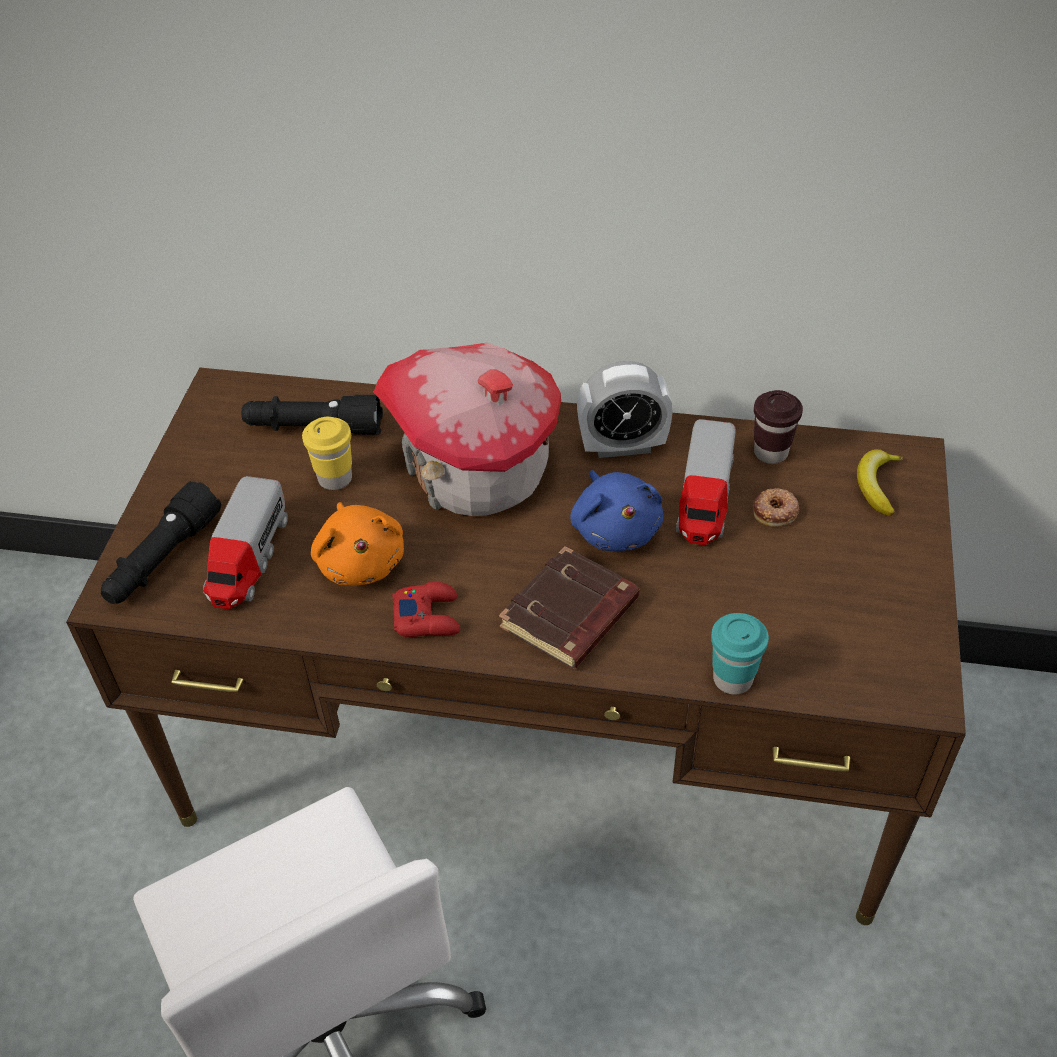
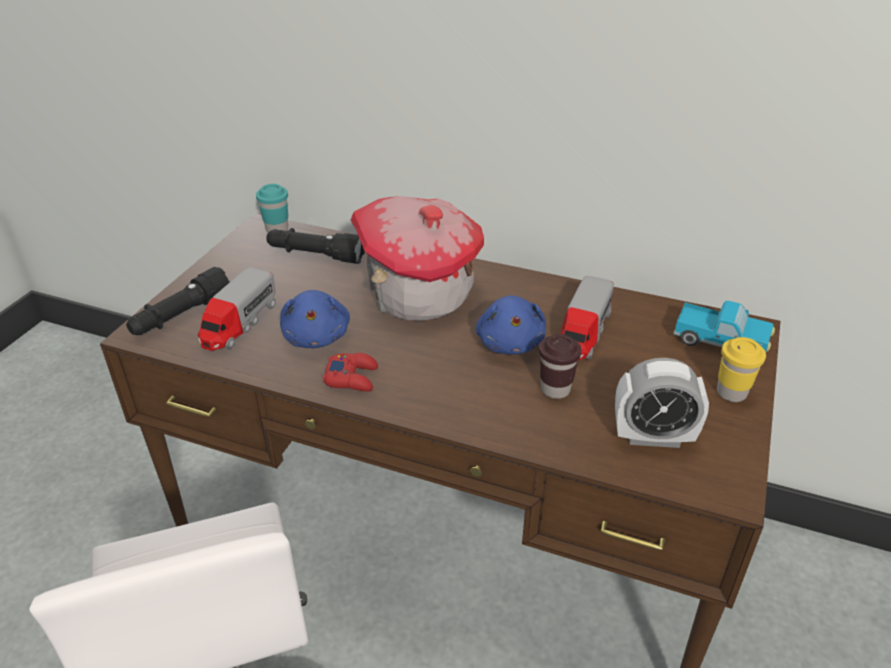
camera: 10 degrees right, 10 degrees down
yellow cup [302,417,352,490] -> yellow cup moved to [717,337,766,402]
orange plush toy [311,502,404,586] -> blue plush toy [280,290,350,348]
brown book [499,546,639,669] -> none
alarm clock [577,361,673,458] -> alarm clock moved to [615,358,709,448]
turquoise cup [711,613,769,695] -> turquoise cup moved to [256,184,288,233]
donut [753,488,799,526] -> none
brown cup [754,390,803,464] -> brown cup moved to [539,334,581,399]
banana [857,449,903,516] -> toy truck [674,301,775,352]

